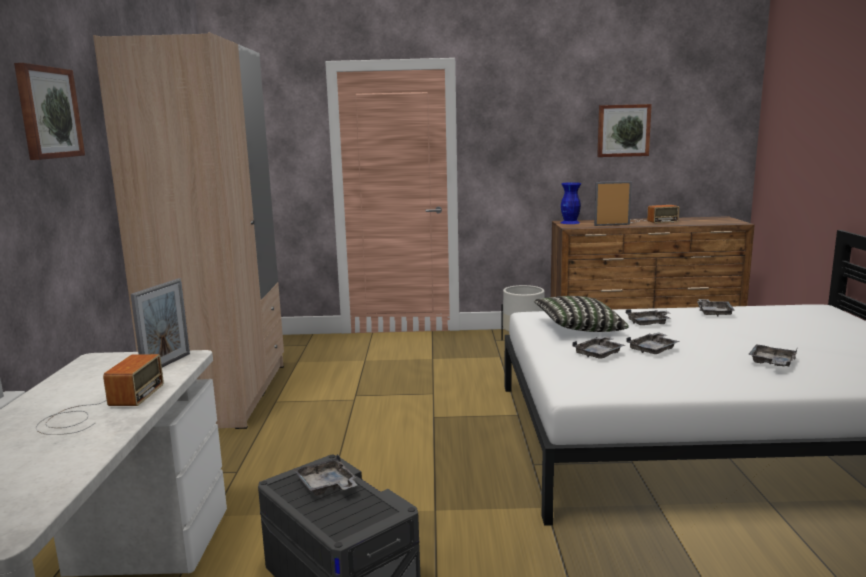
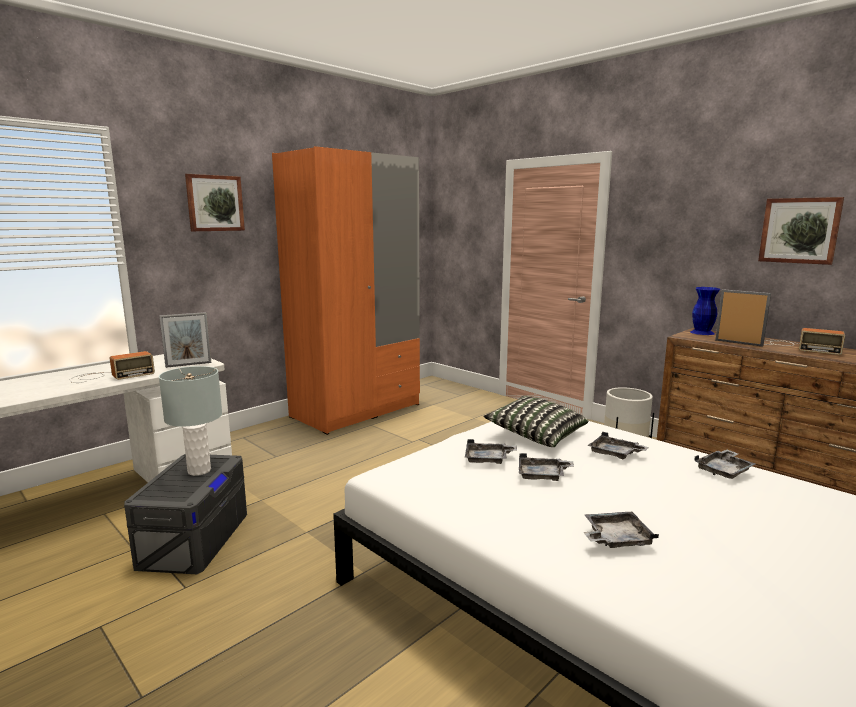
camera: 45 degrees right, 0 degrees up
beige wardrobe [93,32,284,429] -> orange wardrobe [272,146,420,435]
grey tray [294,454,357,496] -> grey table lamp [159,366,222,476]

